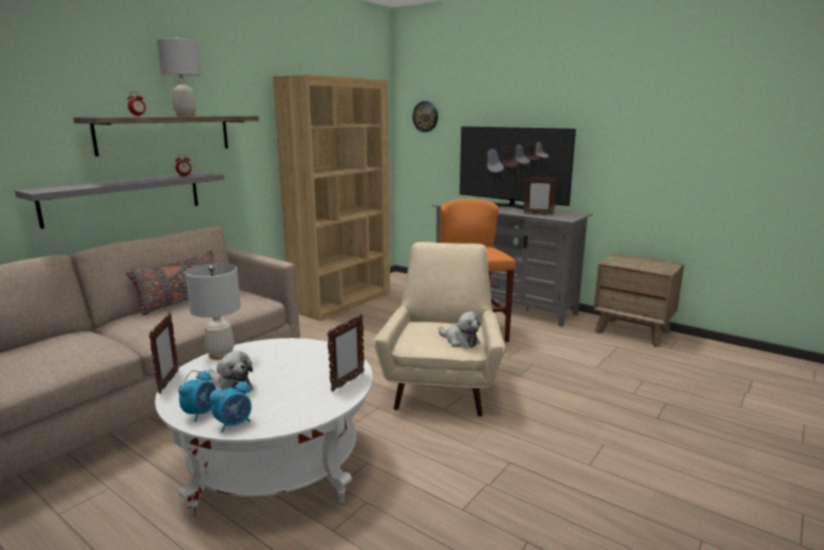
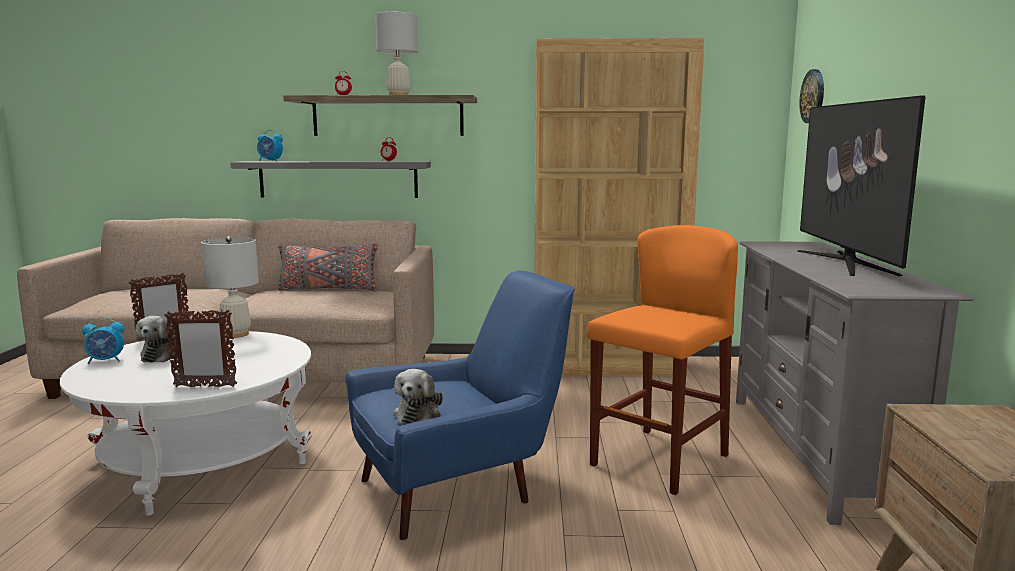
camera: 55 degrees right, 5 degrees down
alarm clock [210,379,252,433] -> alarm clock moved to [257,129,283,161]
beige armchair [374,242,505,417] -> blue armchair [345,271,575,540]
picture frame [524,177,557,215] -> none

